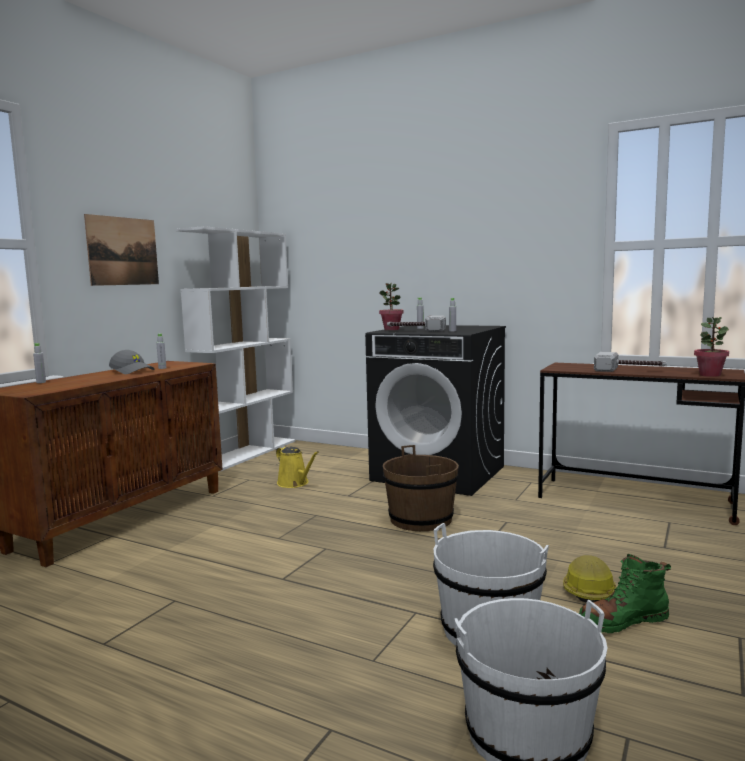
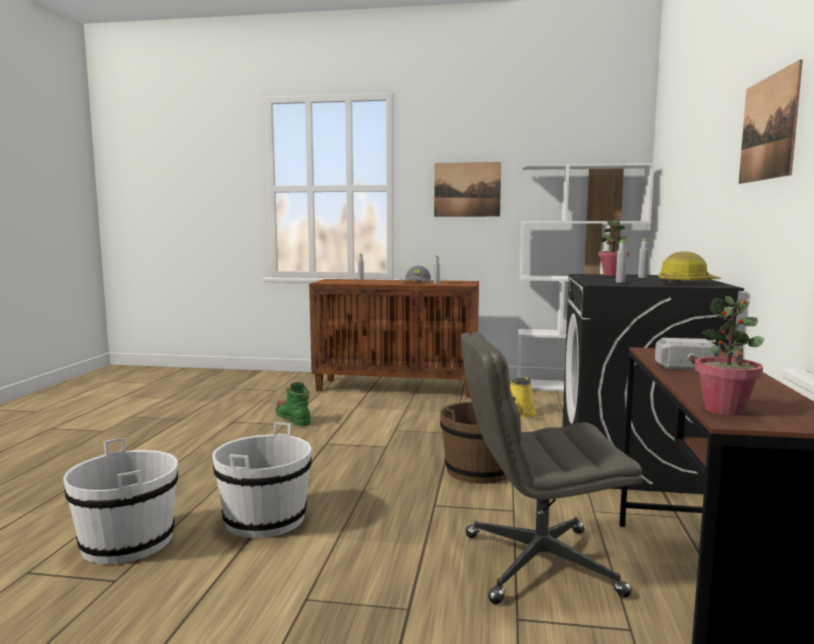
camera: 70 degrees right, 0 degrees up
hammer [387,315,446,332] -> none
hard hat [563,555,617,603] -> hard hat moved to [658,251,721,285]
green boot [578,554,671,633] -> green boot moved to [276,382,311,426]
none -> grey office chair [461,332,643,604]
none -> picture [739,59,803,184]

